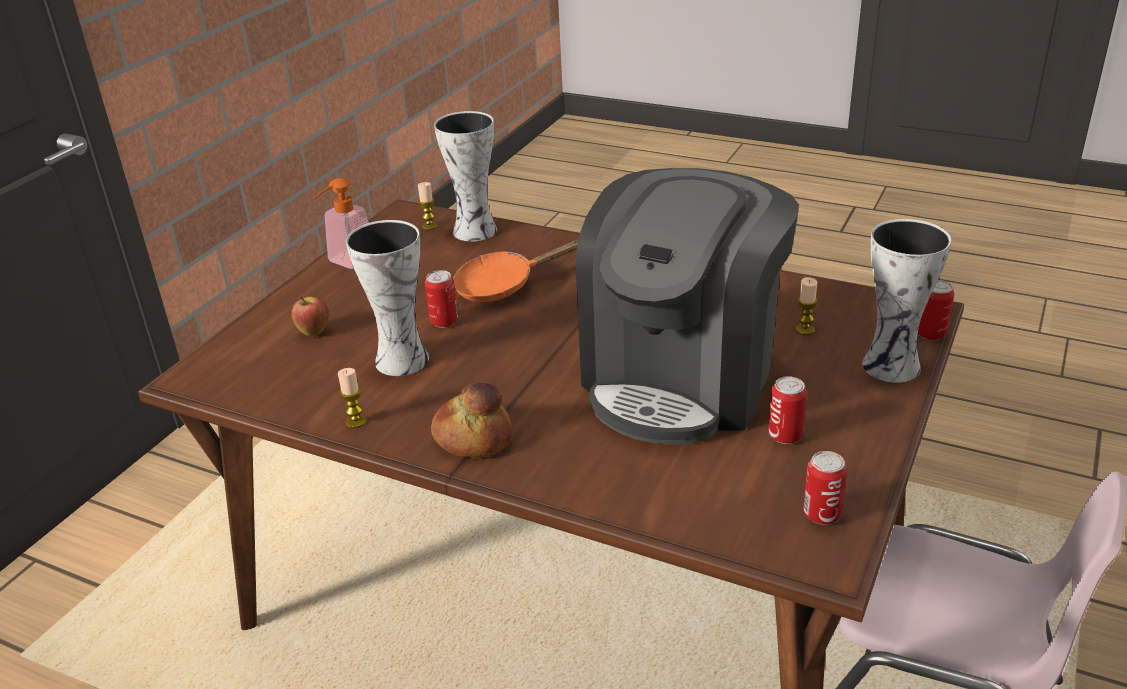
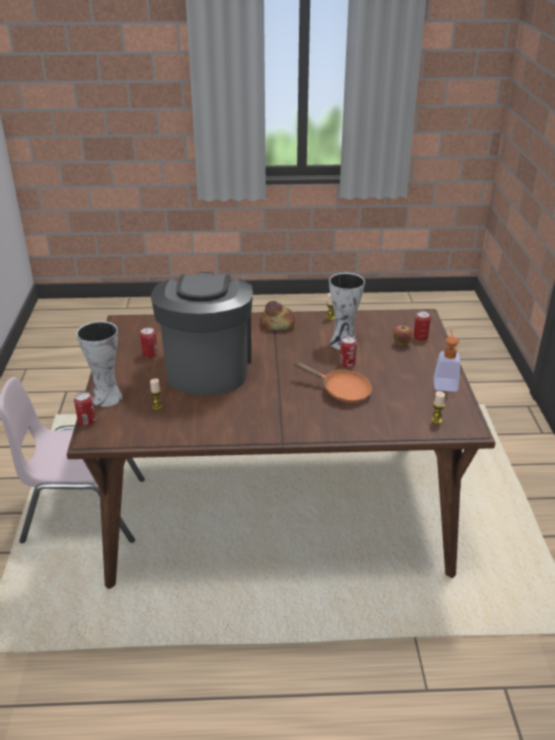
camera: 150 degrees right, 0 degrees up
vase [434,111,497,242] -> none
orange frying pan [453,239,579,302] -> orange frying pan turned 75 degrees clockwise [294,361,372,403]
can [803,451,847,525] -> can moved to [413,311,431,341]

